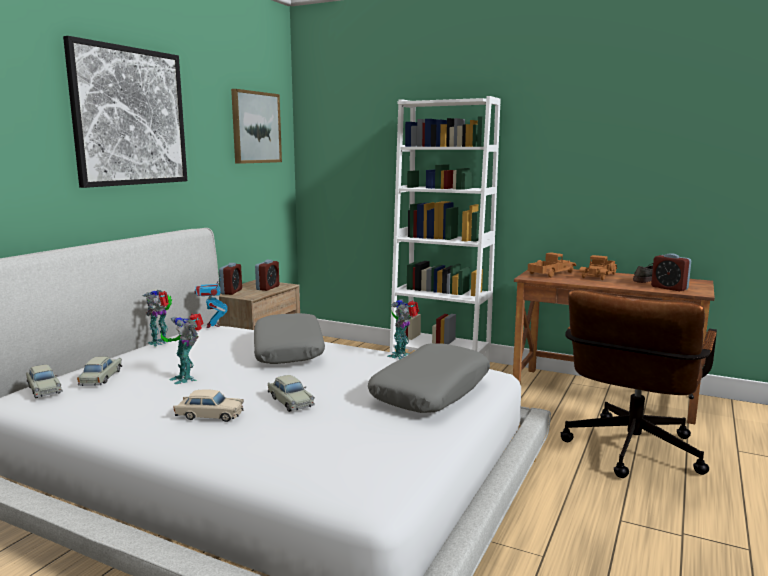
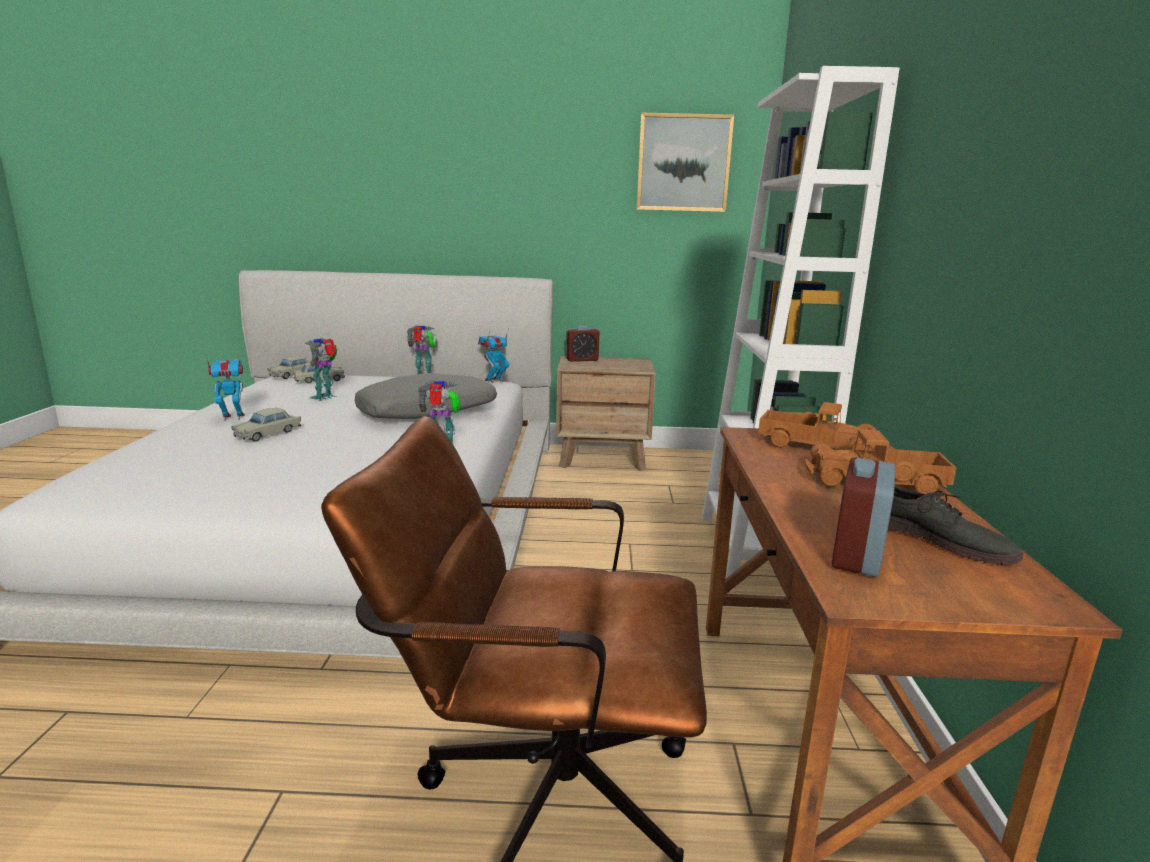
camera: 65 degrees right, 5 degrees up
picture [63,36,187,188] -> none
beige toy car [173,389,244,422] -> toy robot [206,353,244,421]
alarm clock [255,260,279,291] -> none
grey pillow [368,344,490,413] -> none

